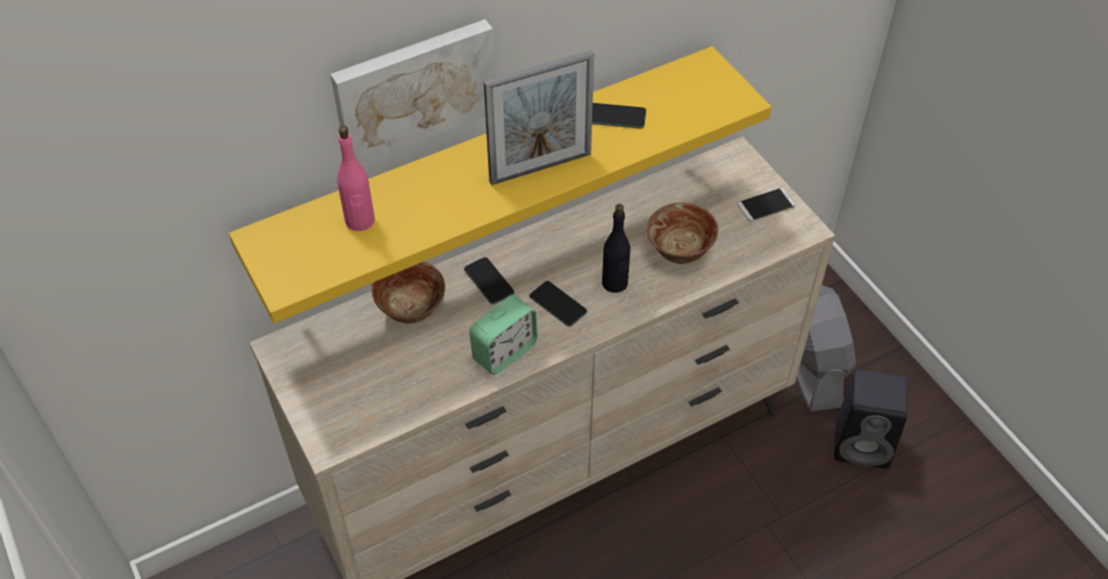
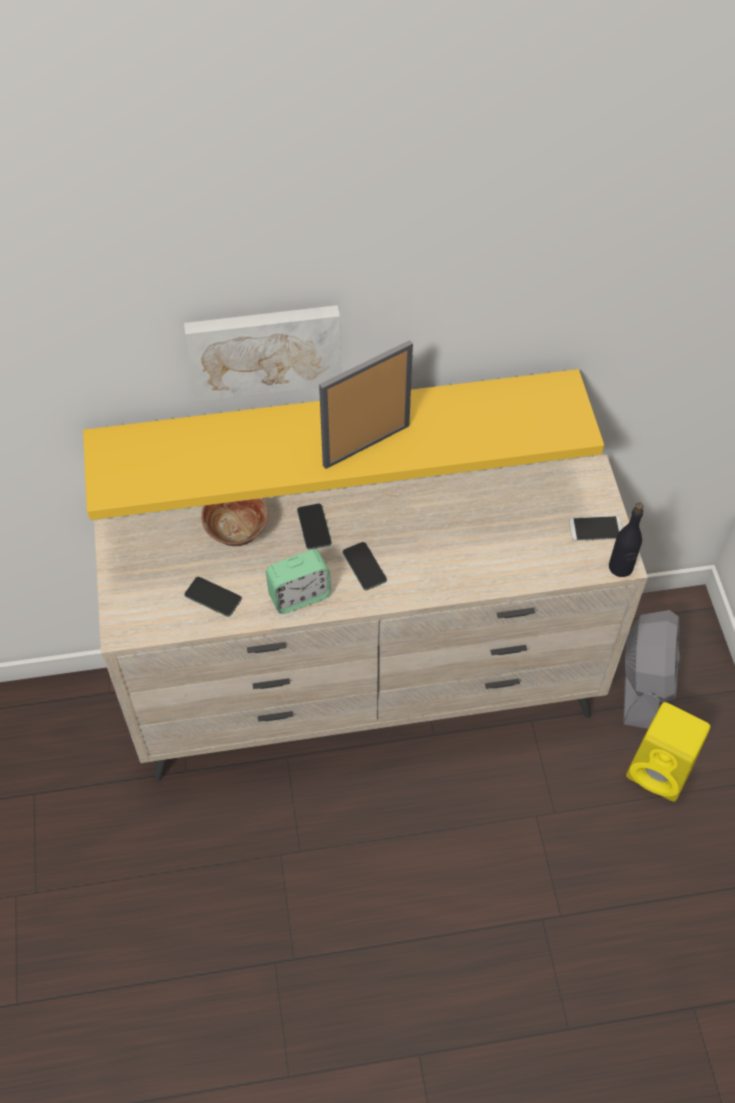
camera: 20 degrees right, 5 degrees up
pink bottle [337,125,375,231] -> none
picture frame [483,50,594,185] -> picture frame turned 150 degrees clockwise [319,340,413,469]
phone [592,103,646,129] -> phone moved to [184,577,242,617]
black bottle [602,204,630,293] -> black bottle moved to [609,503,644,577]
bowl [646,203,718,264] -> none
black speaker [834,370,908,469] -> yellow speaker [626,702,710,802]

